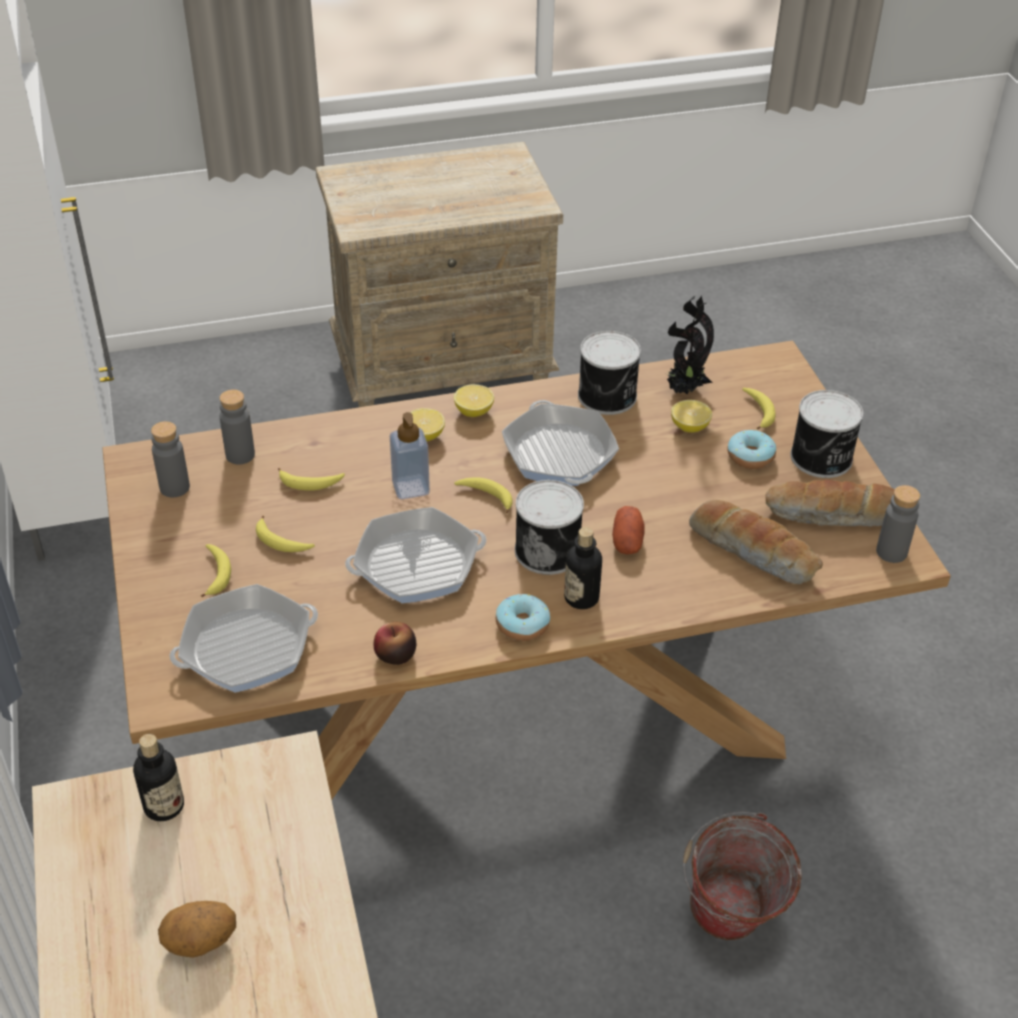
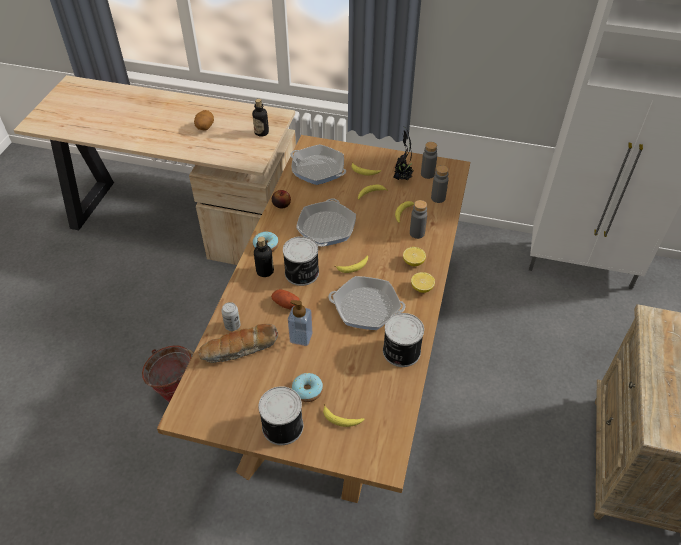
camera: 120 degrees right, 5 degrees up
frying pan [169,584,318,693] -> frying pan turned 120 degrees clockwise [290,144,346,185]
soap dispenser [390,412,430,499] -> soap dispenser moved to [288,300,312,346]
potted plant [667,296,714,394] -> potted plant moved to [393,126,413,180]
lemon [671,400,712,433] -> none
bread [765,480,895,527] -> none
grey bottle [876,485,920,563] -> grey bottle moved to [410,200,427,239]
none -> can [221,302,240,331]

